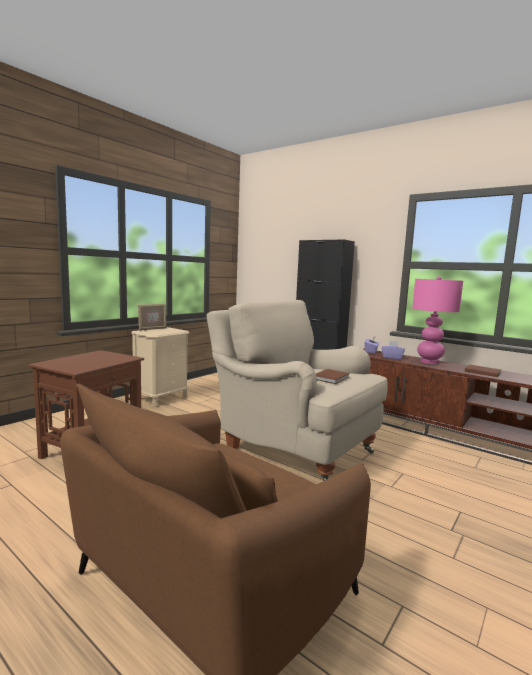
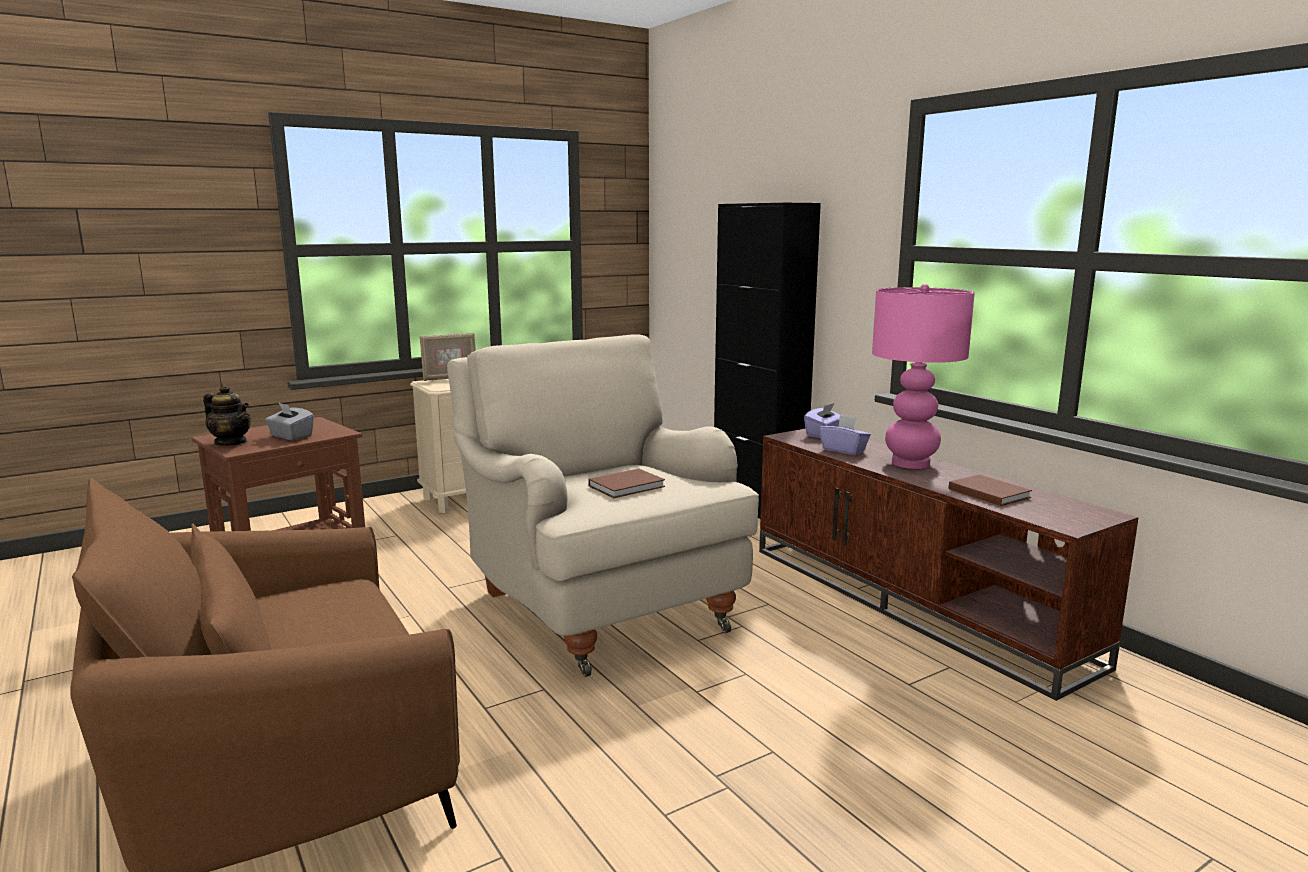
camera: 20 degrees right, 5 degrees up
none -> teapot [203,385,251,446]
none -> grey tissue box [265,402,314,441]

